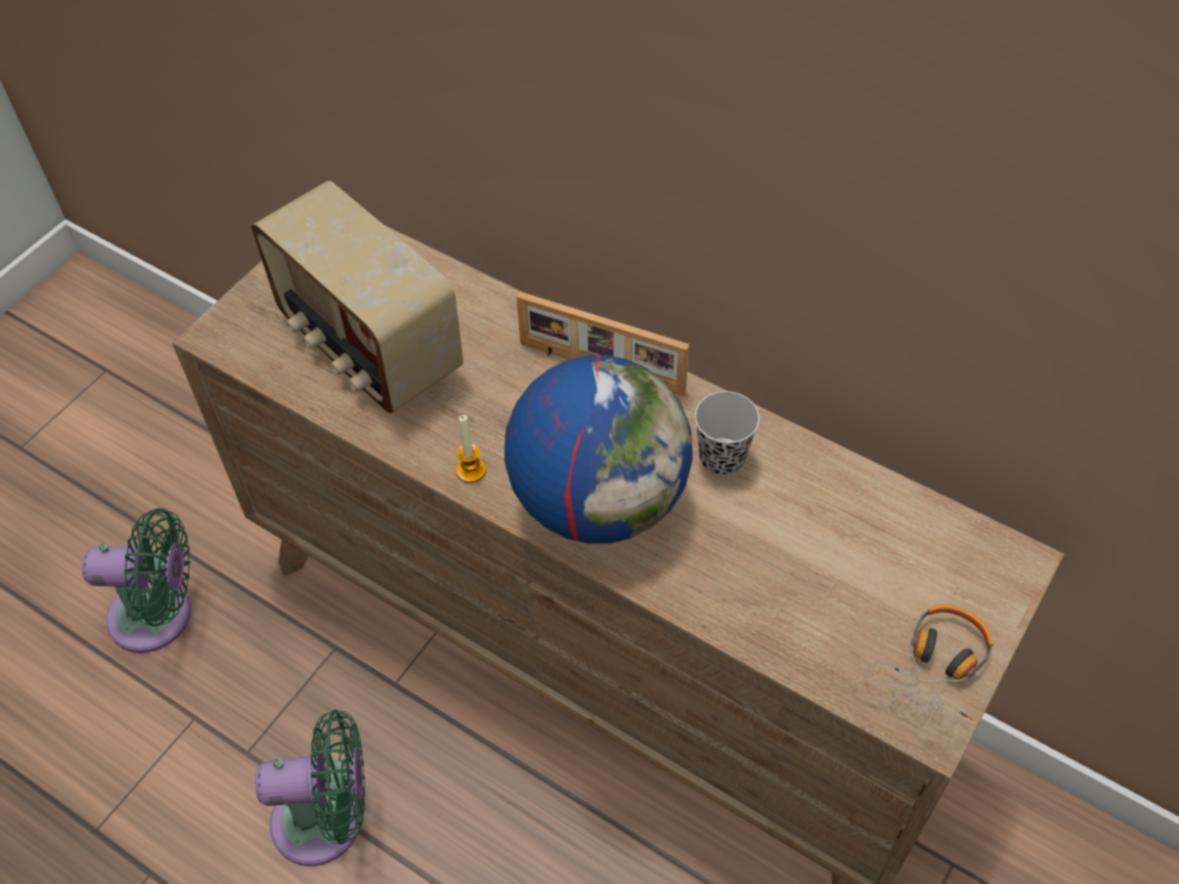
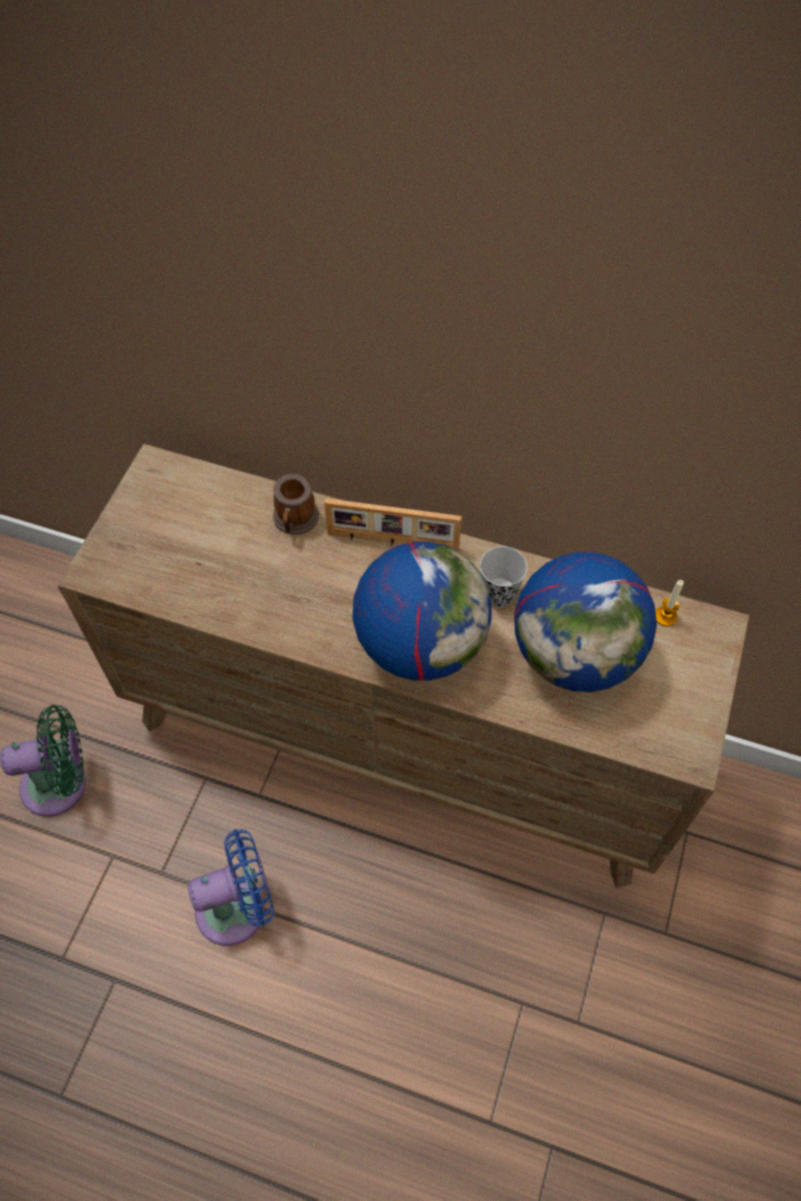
camera: 15 degrees left, 5 degrees up
radio [251,181,463,414] -> none
green fan [255,710,365,866] -> blue fan [188,829,274,946]
candle [456,415,486,483] -> candle moved to [655,580,684,626]
headphones [866,604,993,723] -> none
none -> mug [273,474,319,535]
none -> globe [514,552,657,692]

